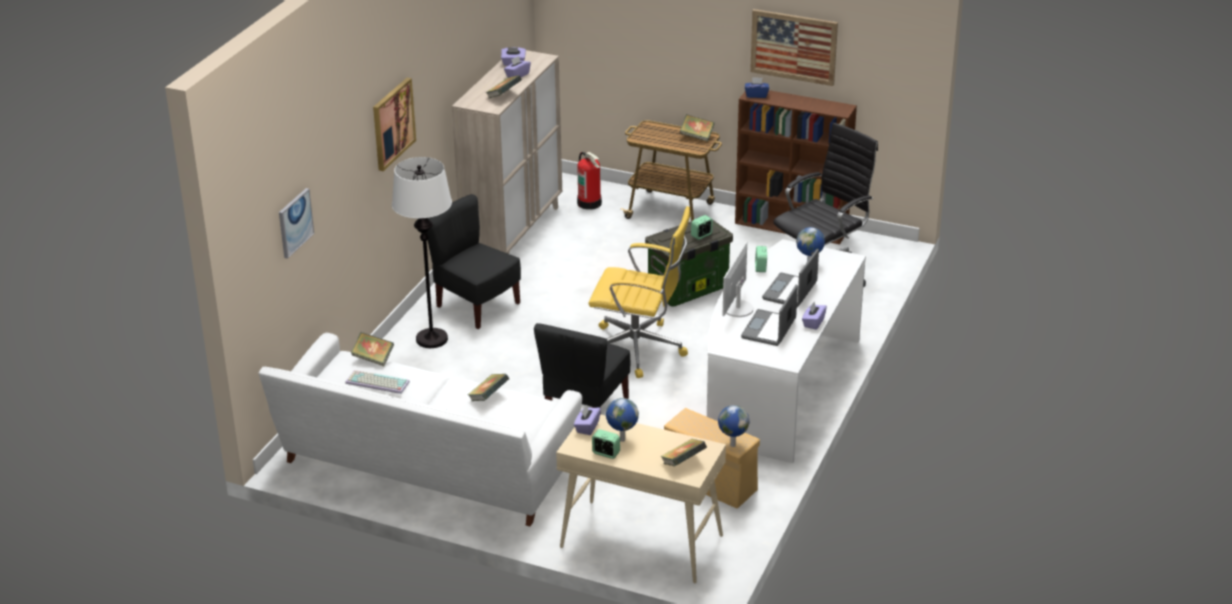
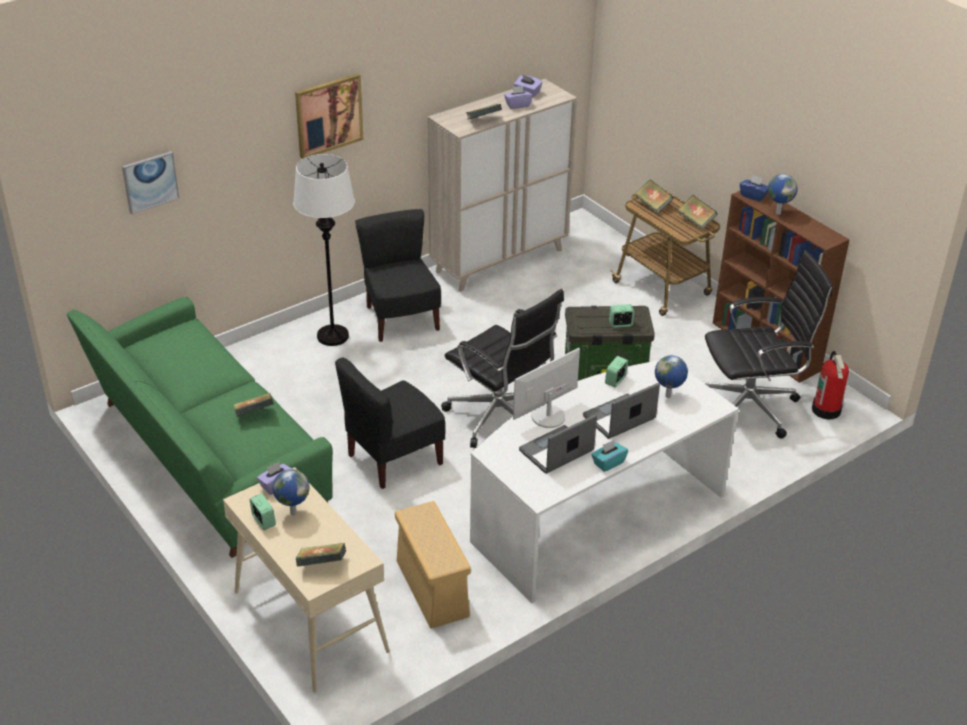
camera: 30 degrees right, 5 degrees up
white sofa [259,333,582,526] -> green sofa [67,297,333,558]
keyboard [345,370,410,394] -> none
book [351,332,394,366] -> book moved to [635,179,673,214]
fire extinguisher [577,152,602,210] -> fire extinguisher moved to [812,351,849,420]
yellow office chair [588,206,691,378] -> black office chair [441,289,564,448]
globe [718,405,750,447] -> globe moved to [768,174,798,214]
picture [750,9,838,86] -> none
purple tissue box [802,302,827,330] -> turquoise tissue box [591,440,628,472]

